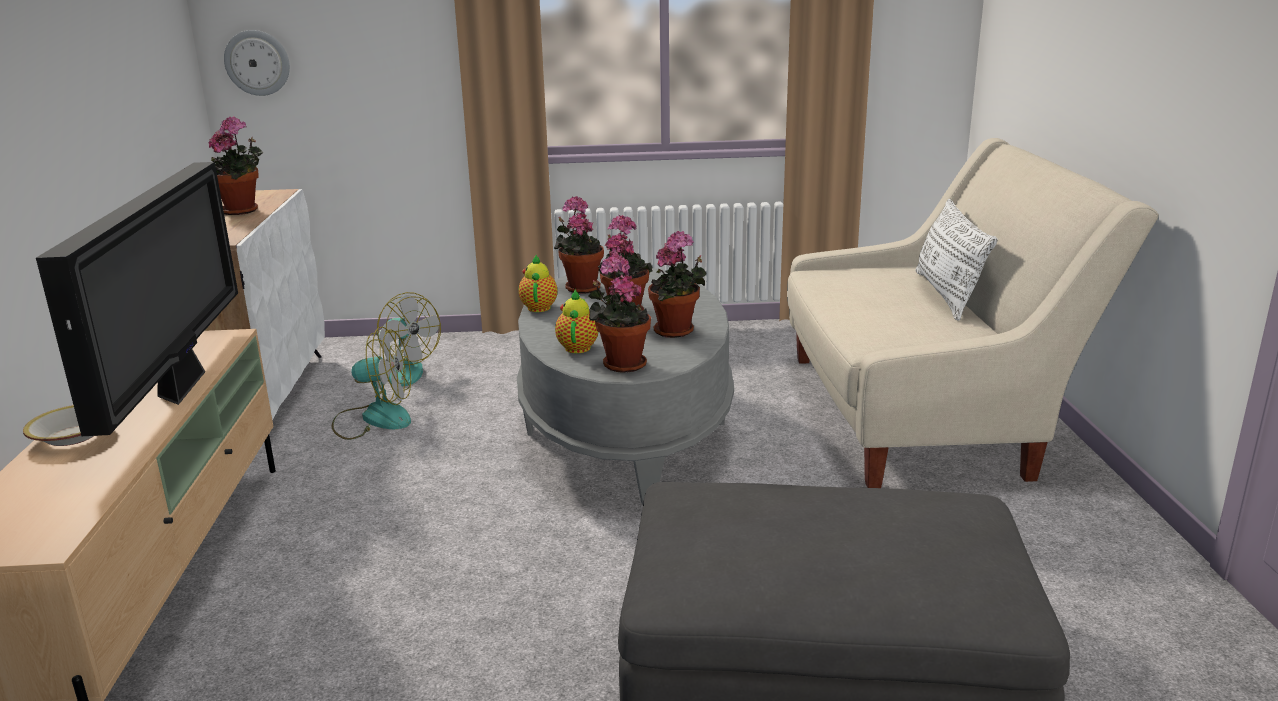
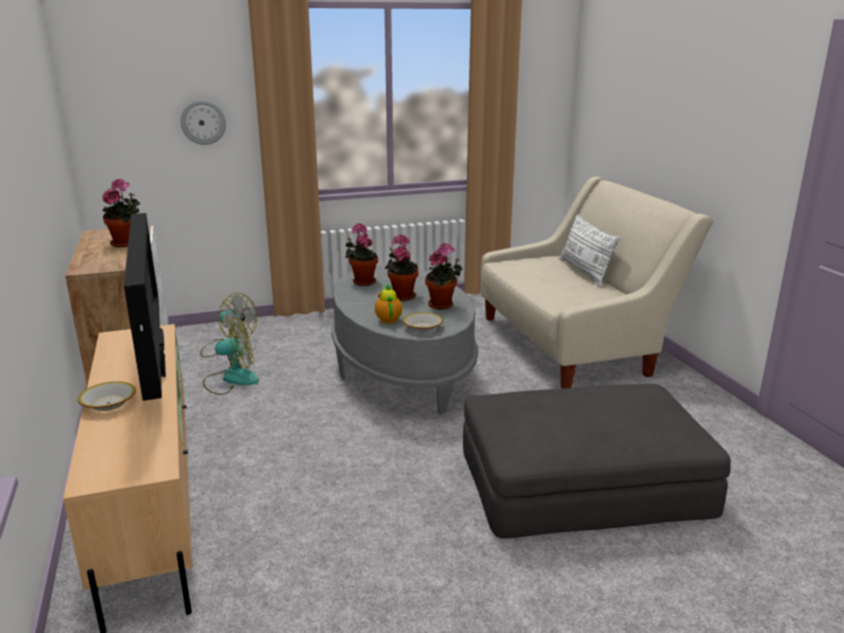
camera: 15 degrees left, 0 degrees up
wall clock [224,30,290,96] -> wall clock moved to [180,100,226,145]
teapot [518,255,558,312] -> none
potted plant [589,254,651,373] -> bowl [403,312,443,332]

